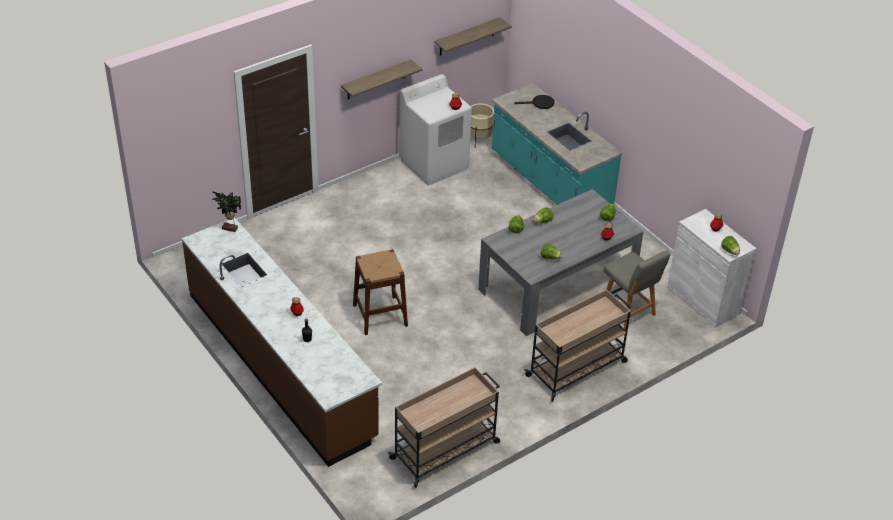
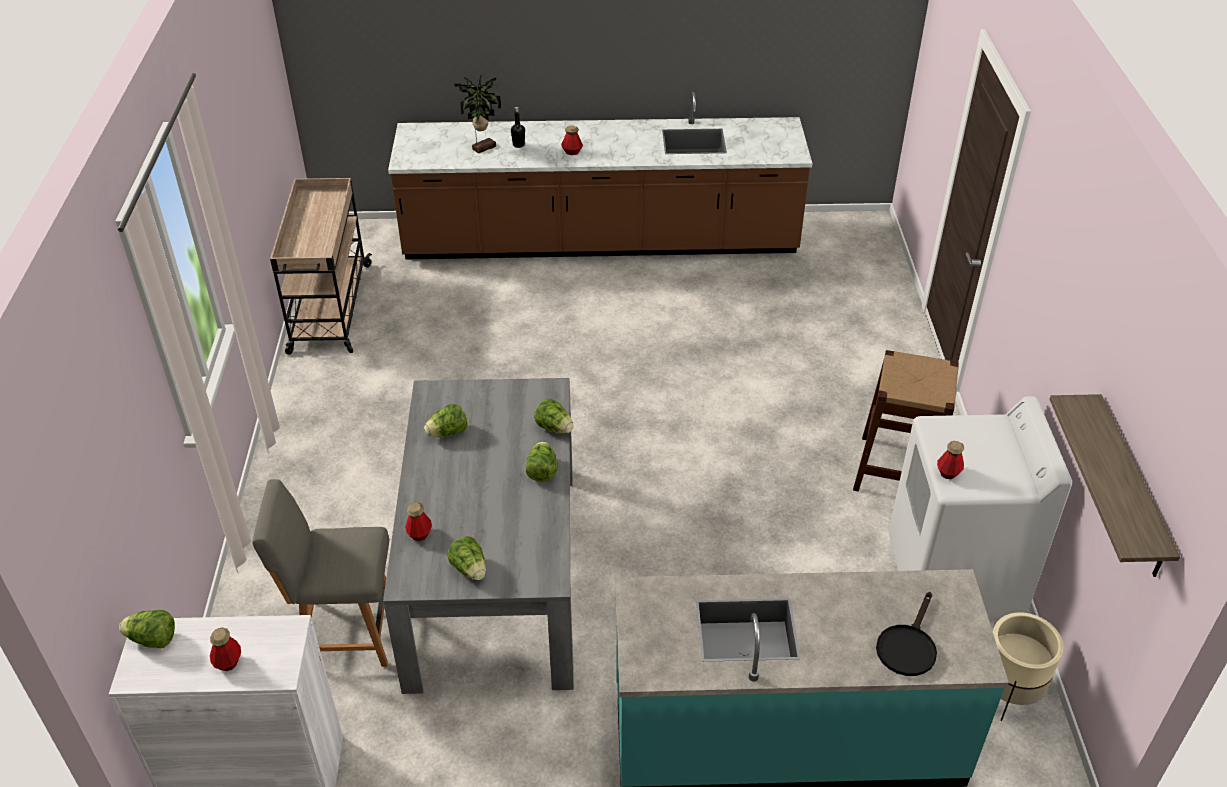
camera: 125 degrees right, 0 degrees up
potted plant [212,191,241,232] -> potted plant moved to [455,76,501,154]
shelf [341,59,422,99] -> none
brown stool [353,249,408,335] -> brown stool moved to [853,350,959,491]
beige cart [524,289,631,402] -> none

